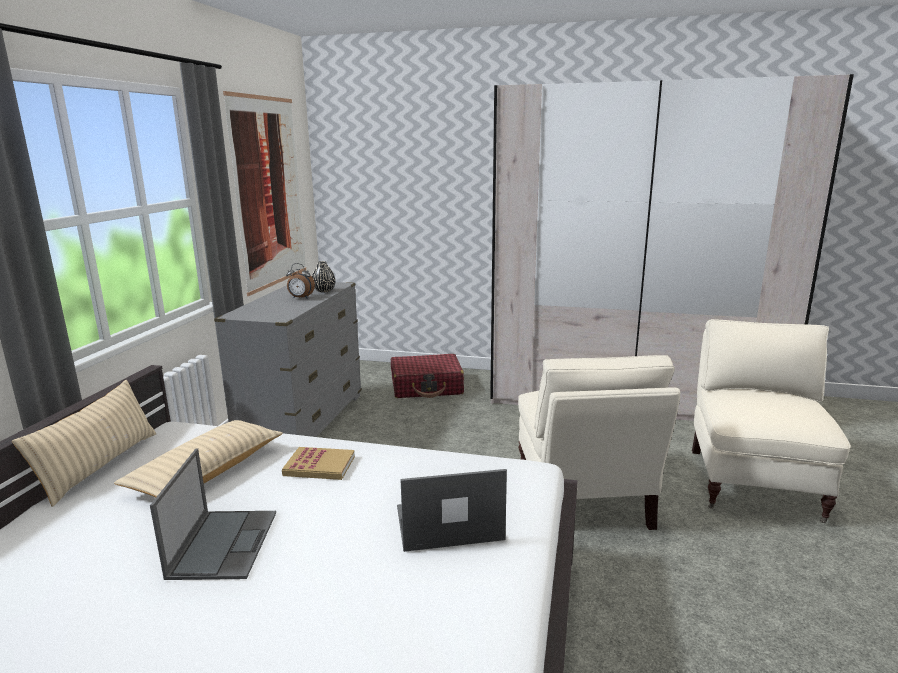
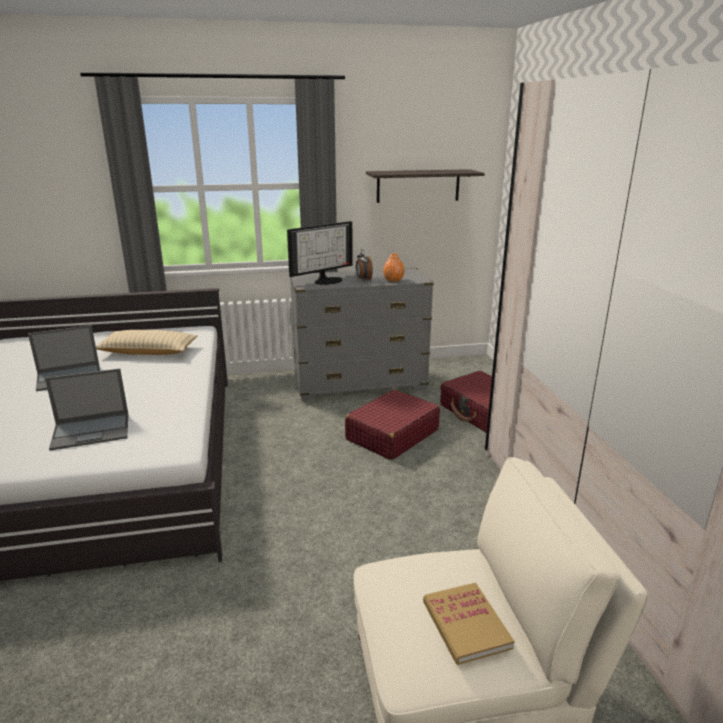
camera: 65 degrees right, 5 degrees up
beige pillow [12,380,156,507] -> none
picture [223,91,306,296] -> shelf [366,169,485,203]
book [282,447,355,480] -> book moved to [423,582,514,665]
black vase [312,261,336,292] -> orange vase [383,253,405,282]
laptop [397,469,507,552] -> laptop turned 105 degrees clockwise [45,368,128,450]
beige armchair [518,355,680,530] -> none
none -> monitor [287,221,353,285]
none -> red suitcase [345,389,440,460]

